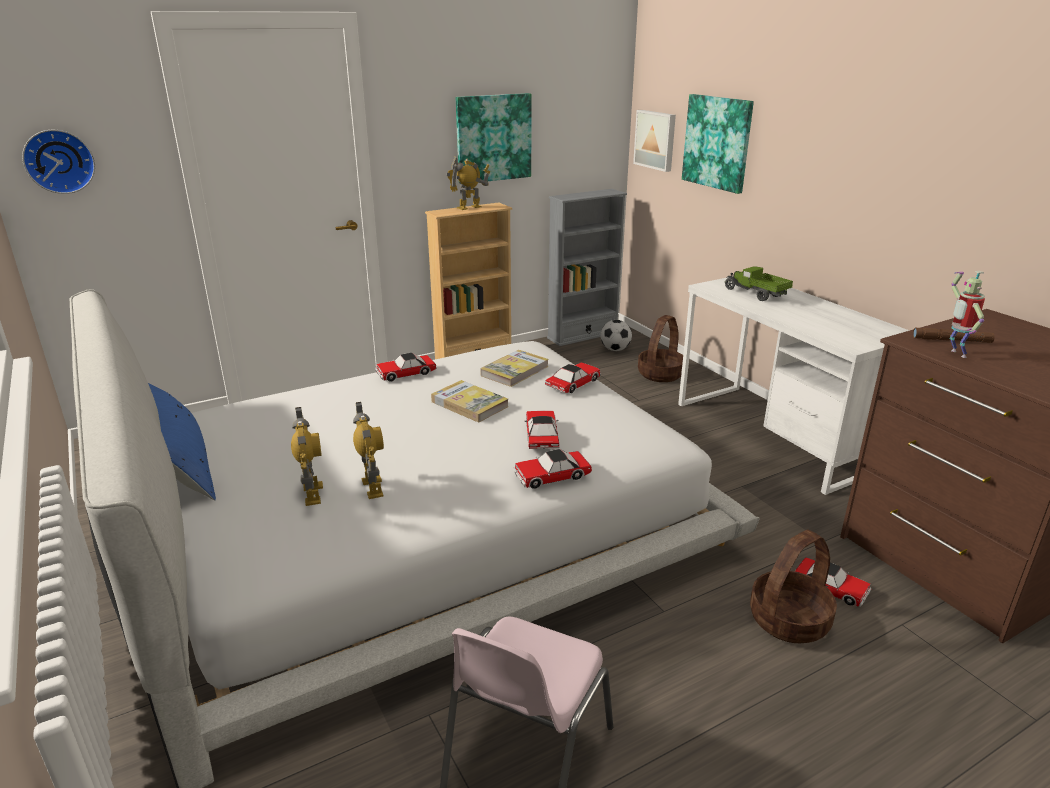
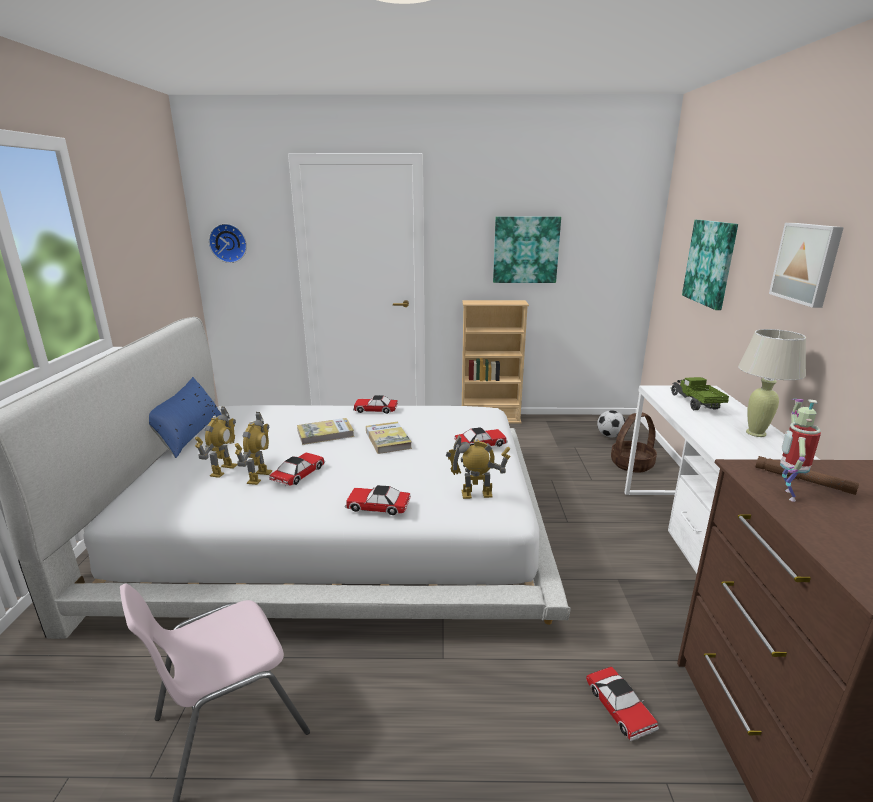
camera: 30 degrees right, 5 degrees down
toy robot [446,157,490,210] -> toy robot moved to [446,435,511,499]
book [480,350,549,387] -> book moved to [297,418,354,445]
toy car [525,411,559,450] -> toy car moved to [269,453,325,486]
grey bookcase [547,189,627,346] -> none
picture [633,110,676,172] -> picture moved to [769,223,844,308]
basket [750,530,837,643] -> none
none -> beige table lamp [738,329,806,437]

